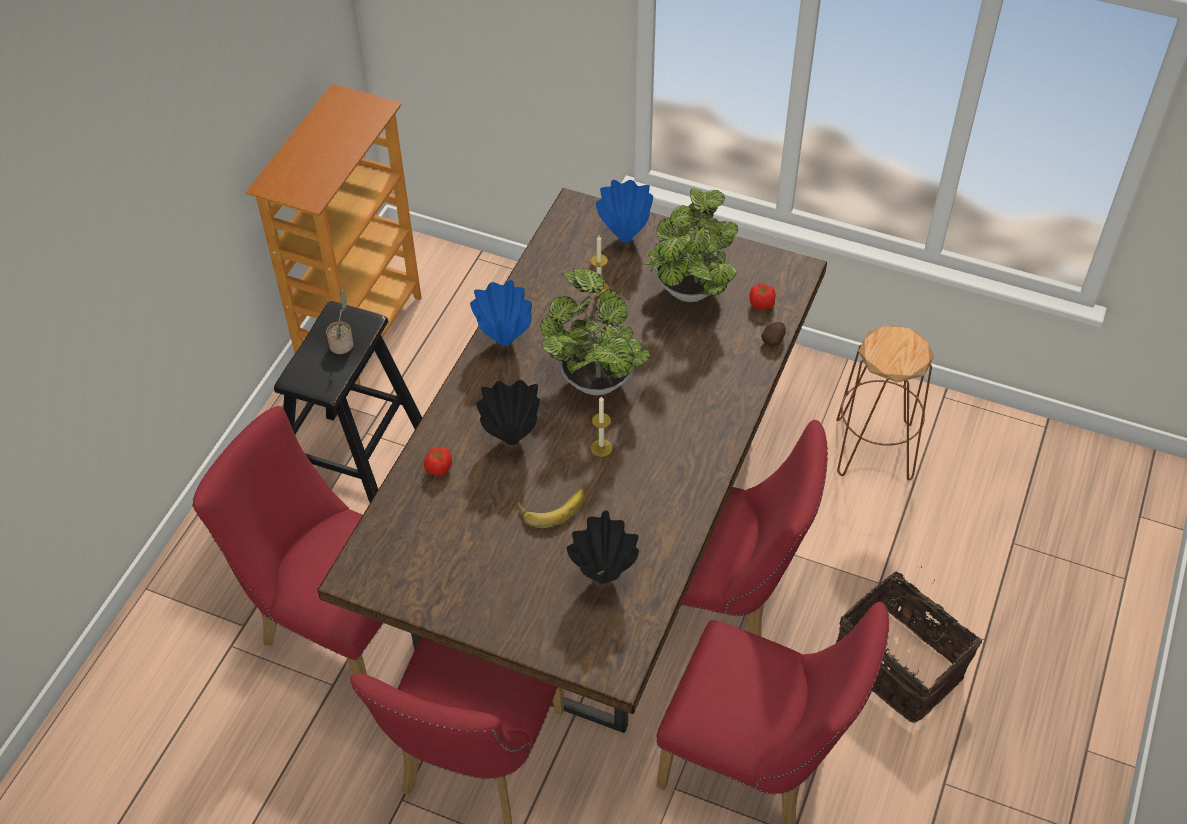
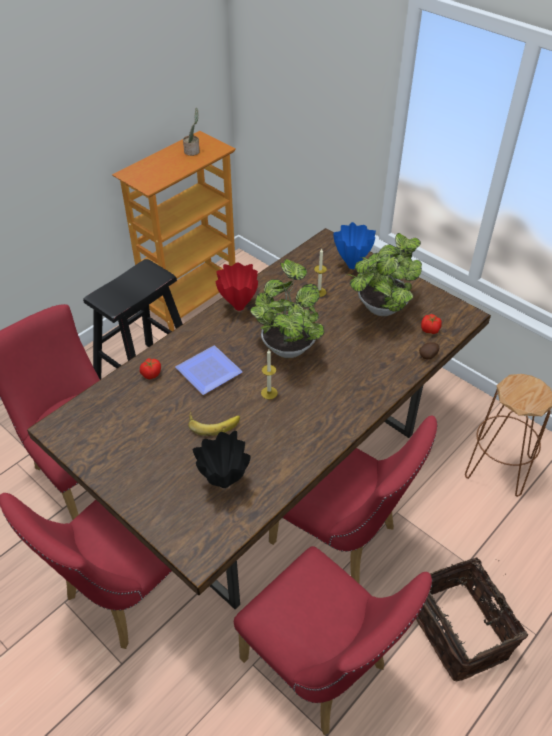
camera: 20 degrees right, 5 degrees down
potted plant [326,289,353,354] -> potted plant moved to [183,108,200,156]
blue vase [470,280,532,346] -> red vase [216,263,258,311]
black vase [476,380,540,445] -> plate [175,345,243,395]

